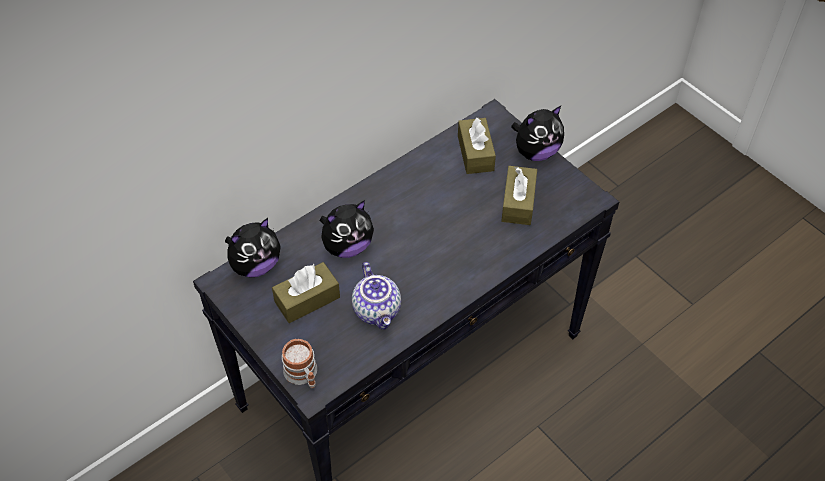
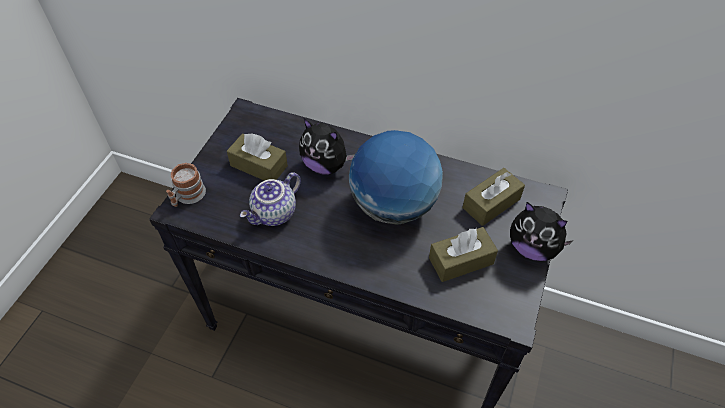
camera: 60 degrees right, 0 degrees up
plush toy [225,218,281,278] -> none
none -> globe [349,130,443,225]

